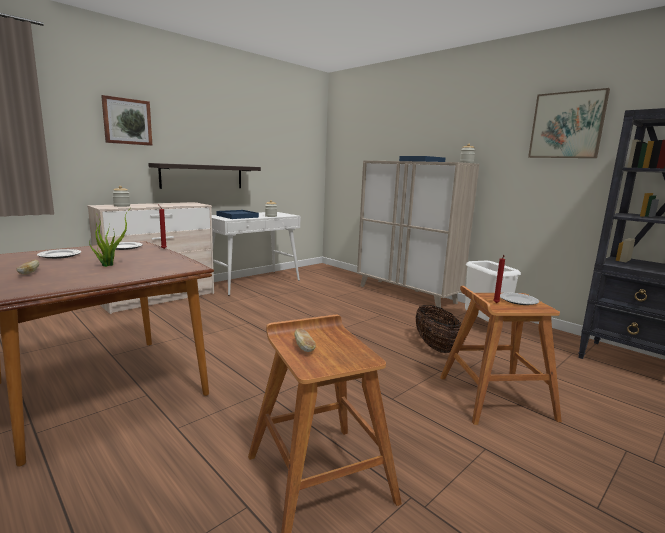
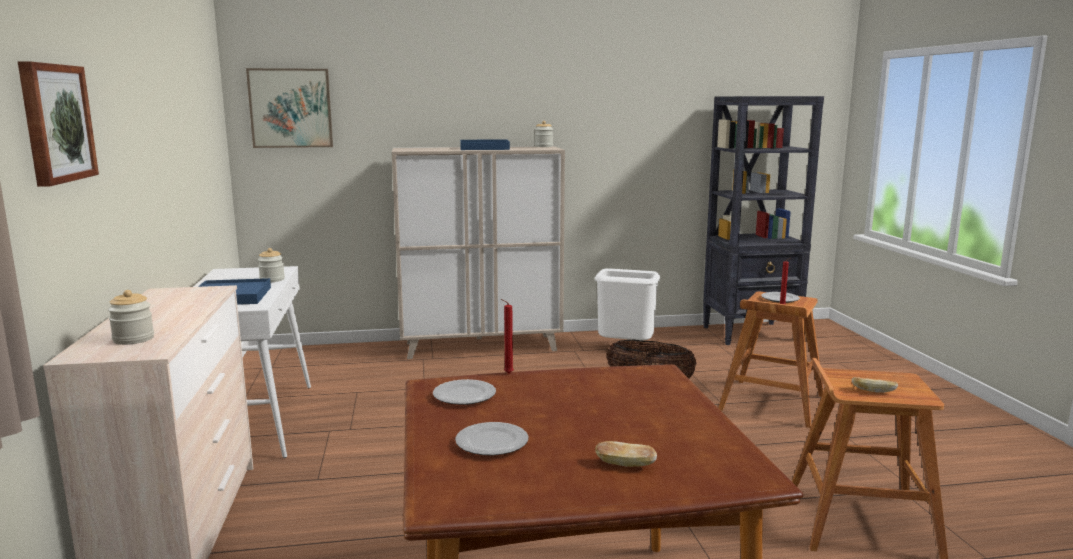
camera: 55 degrees left, 0 degrees up
potted plant [89,211,128,267] -> none
shelf [148,163,261,189] -> none
picture [528,88,610,158] -> picture moved to [246,68,333,148]

